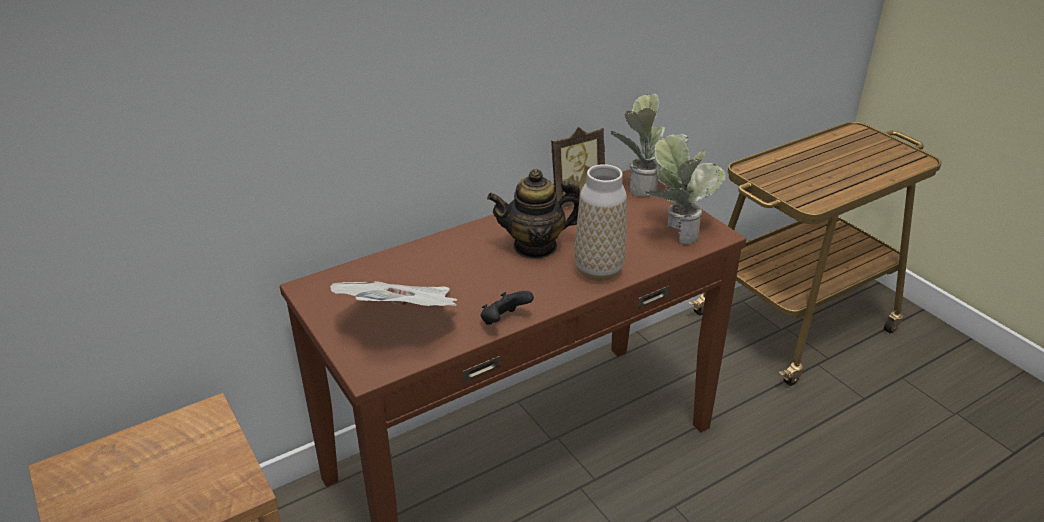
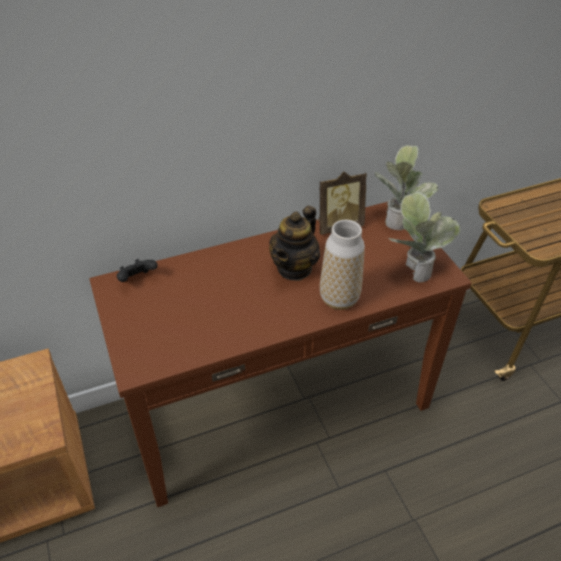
camera: 10 degrees right, 10 degrees up
newspaper [330,281,457,306] -> none
black game controller [481,291,534,325] -> black game controller moved to [117,259,158,282]
teapot [487,169,580,259] -> teapot turned 60 degrees counterclockwise [269,206,320,281]

